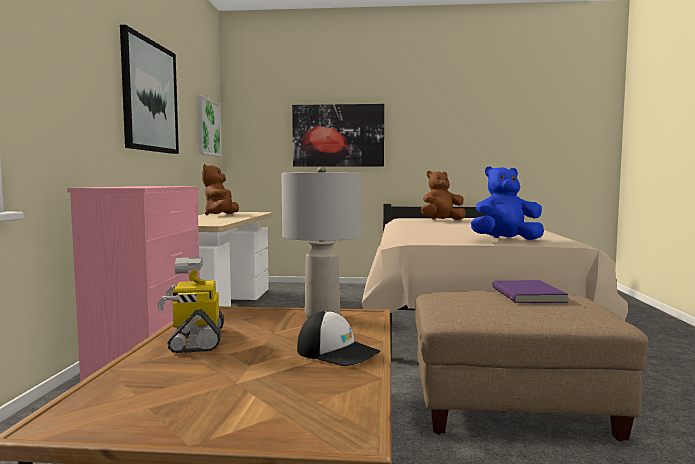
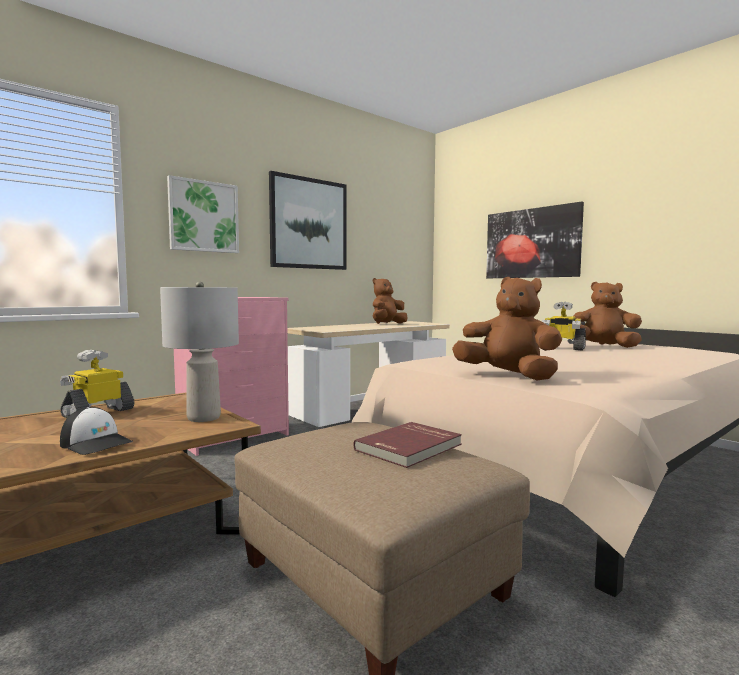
camera: 45 degrees right, 0 degrees up
picture [197,96,221,157] -> picture moved to [167,175,239,253]
cap [297,311,380,366] -> cap turned 45 degrees counterclockwise [60,407,133,455]
blue plush toy [471,166,544,240] -> brown plush toy [452,277,562,380]
purple book [492,280,568,303] -> red book [353,422,462,468]
none -> toy robot [539,302,586,351]

